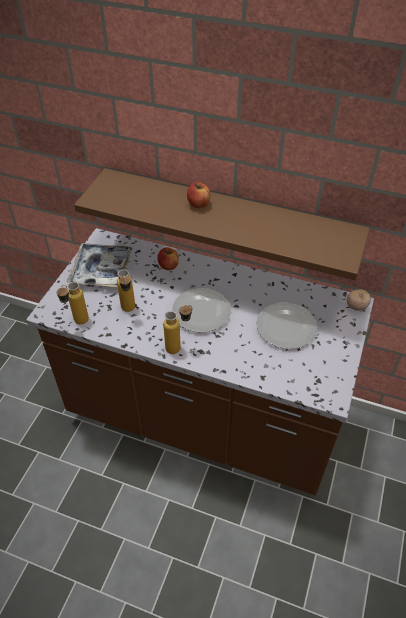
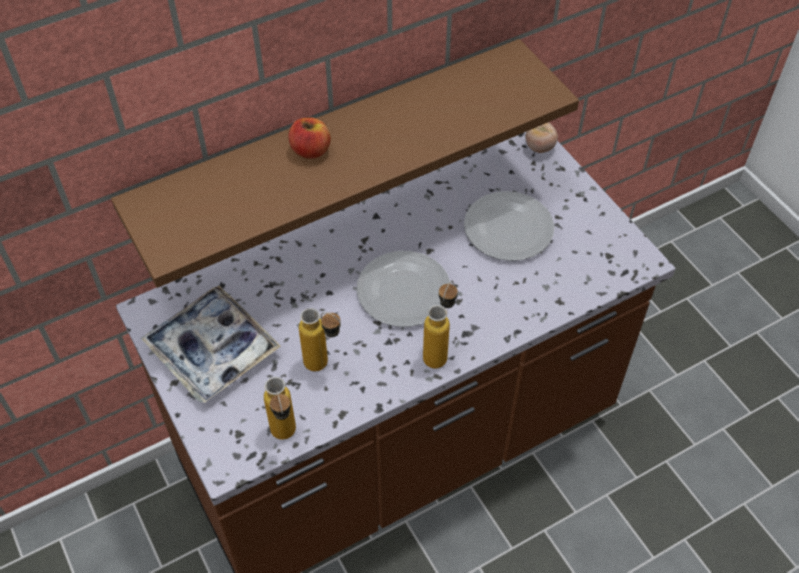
camera: 50 degrees left, 5 degrees up
apple [157,247,179,270] -> none

